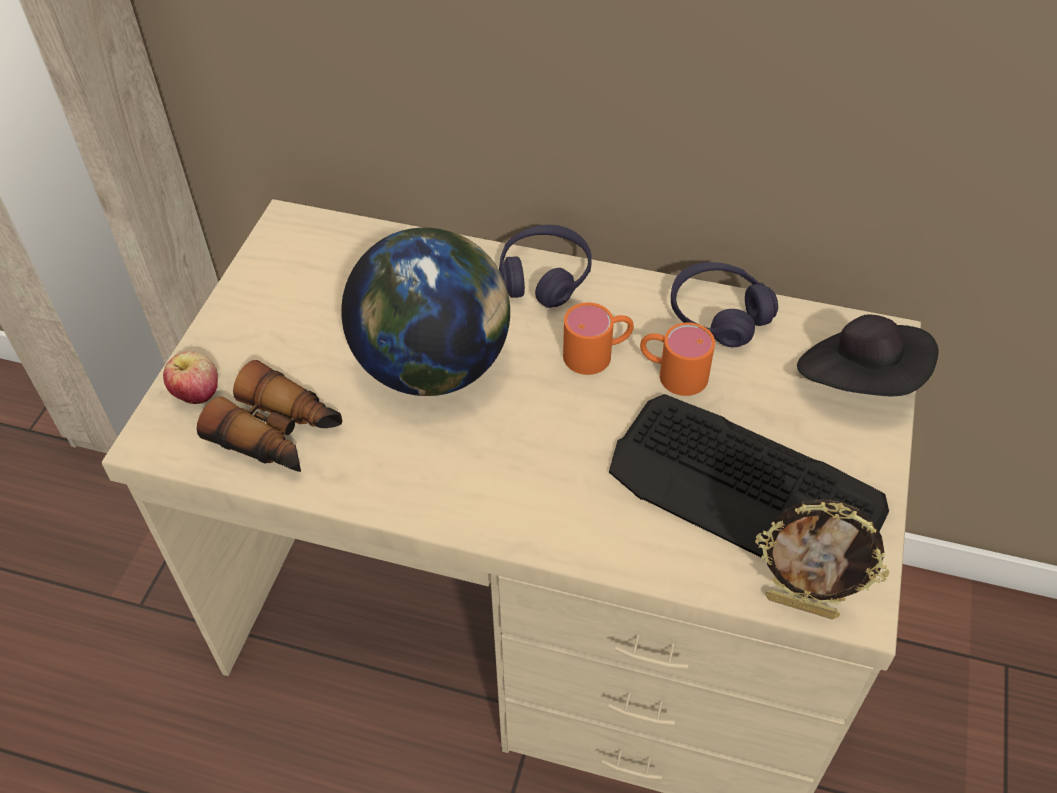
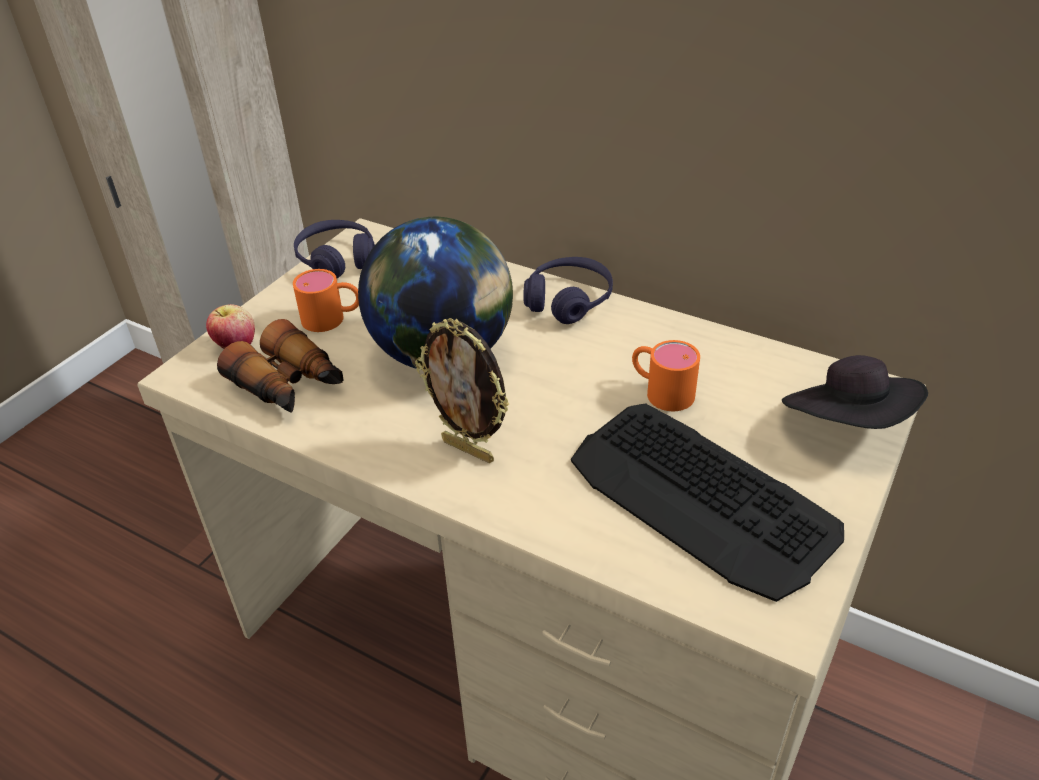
camera: 15 degrees right, 10 degrees down
orange mug [563,302,634,375] -> orange mug moved to [293,269,359,332]
purple headphones [671,262,778,347] -> purple headphones moved to [294,220,375,278]
picture frame [755,499,889,619] -> picture frame moved to [415,318,509,463]

